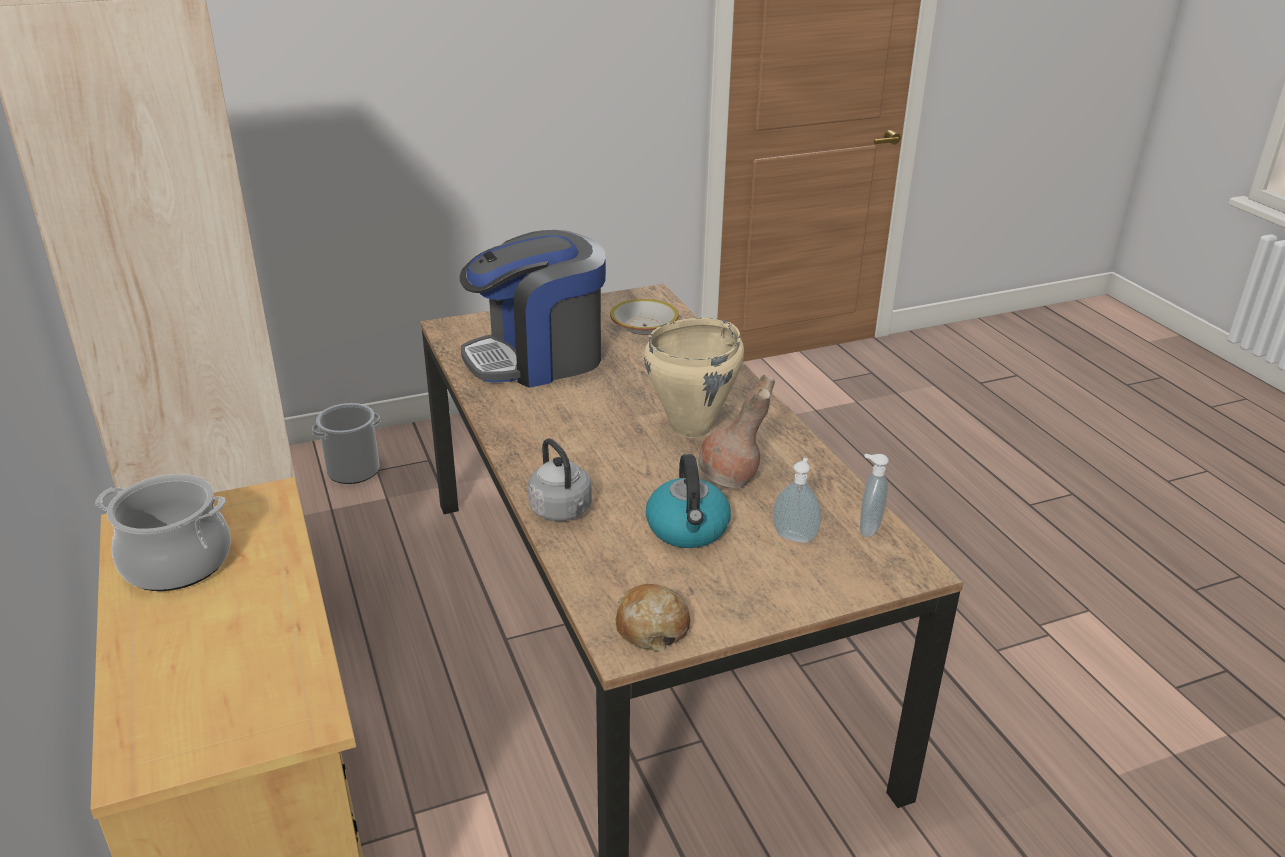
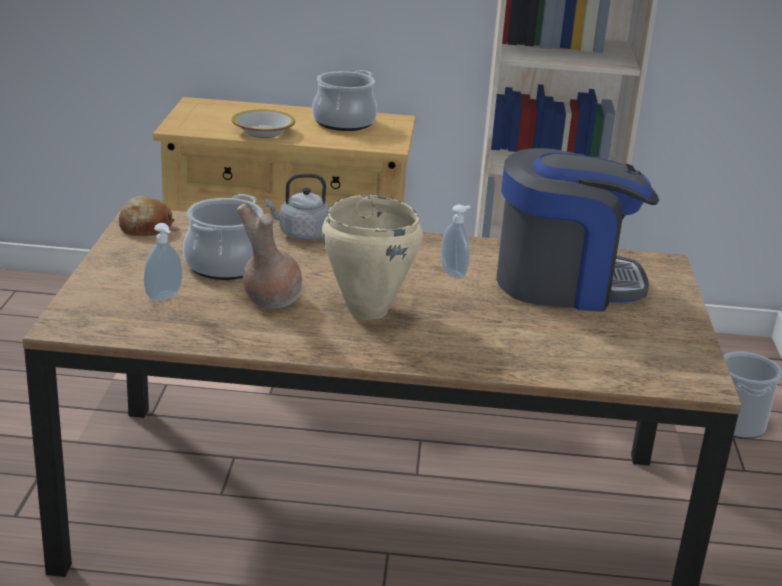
camera: 115 degrees right, 5 degrees down
coffee machine [460,230,606,388] -> coffee machine turned 90 degrees clockwise [496,148,659,312]
bowl [610,299,679,335] -> bowl moved to [232,110,295,138]
kettle [646,454,731,548] -> cooking pot [183,194,263,280]
soap dispenser [860,453,889,537] -> soap dispenser moved to [441,205,471,279]

